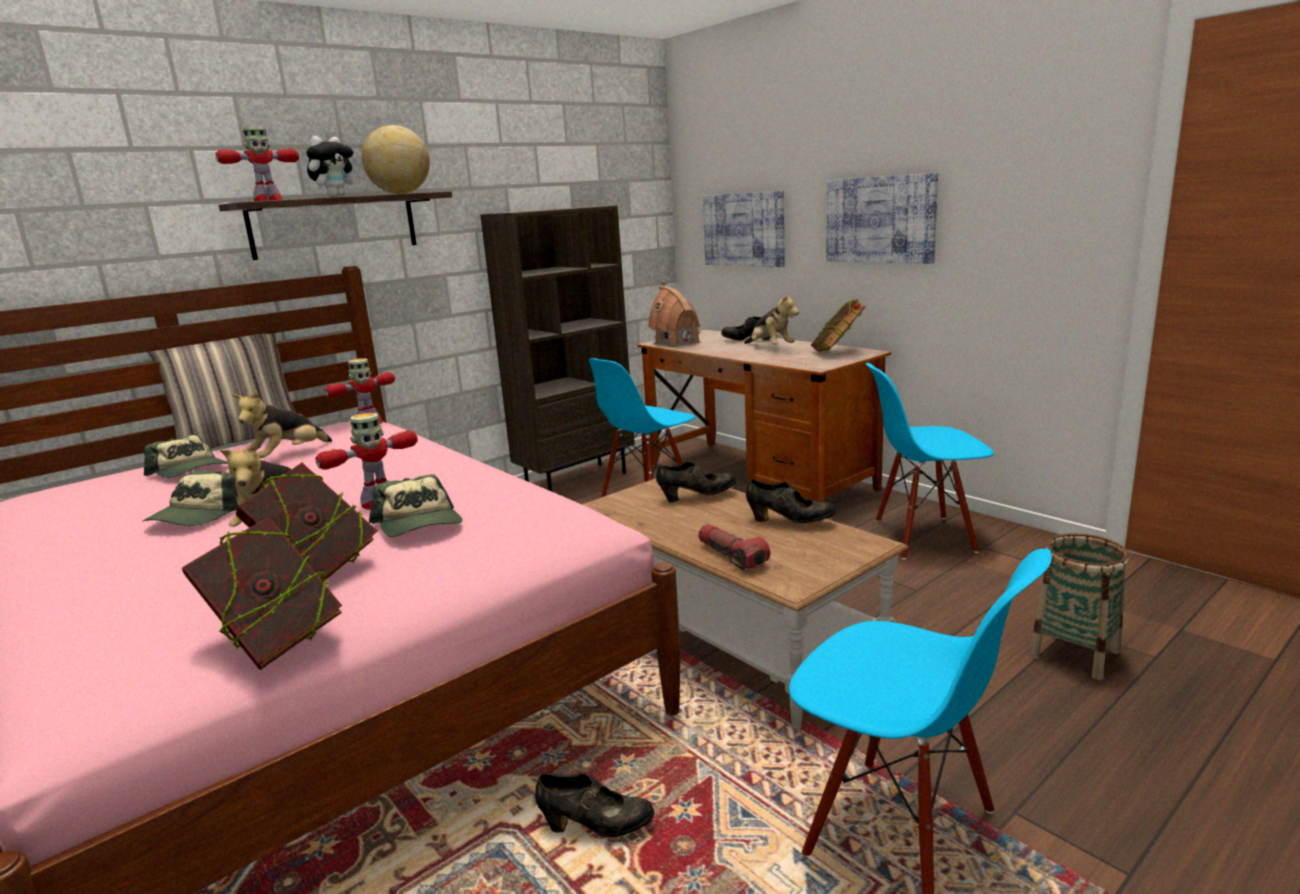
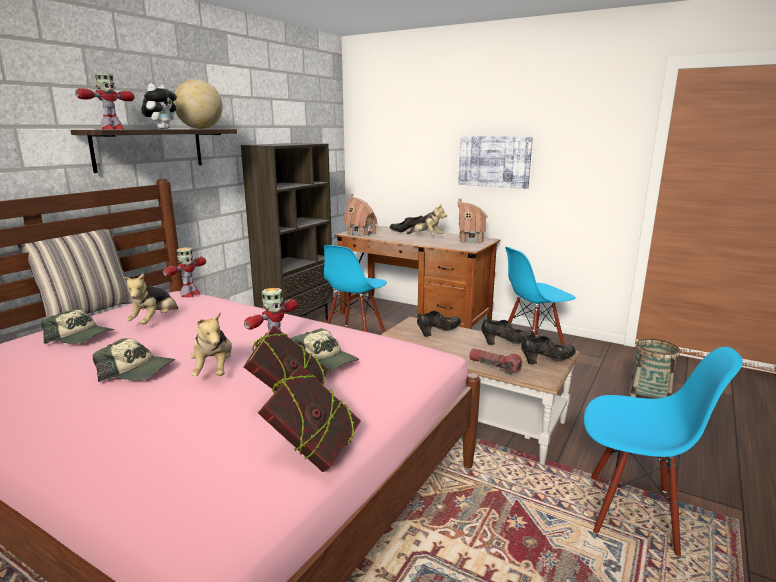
camera: 20 degrees left, 0 degrees up
cap [143,470,239,526] -> cap turned 75 degrees counterclockwise [93,338,175,382]
black shoe [535,773,654,837] -> black shoe moved to [521,336,576,364]
picture [703,191,785,267] -> none
book [811,299,866,352] -> toy house [457,198,488,243]

